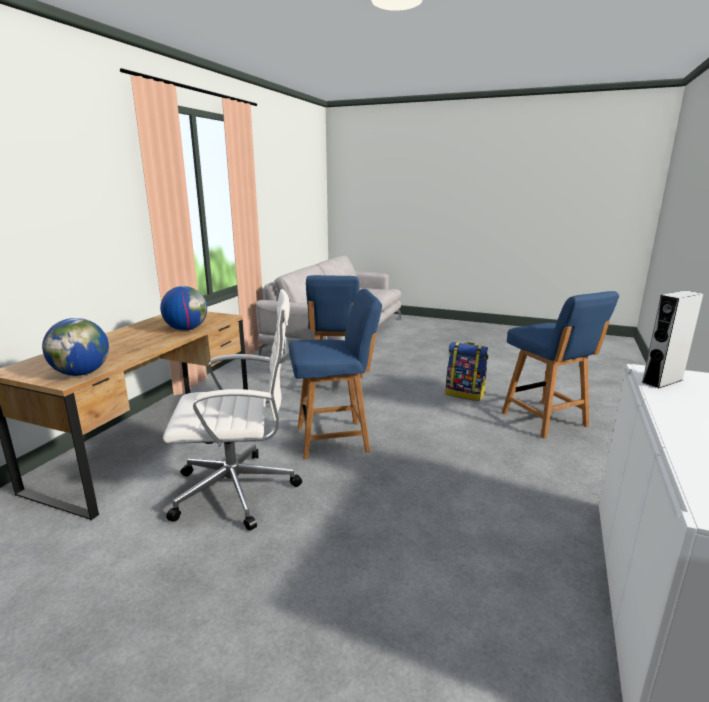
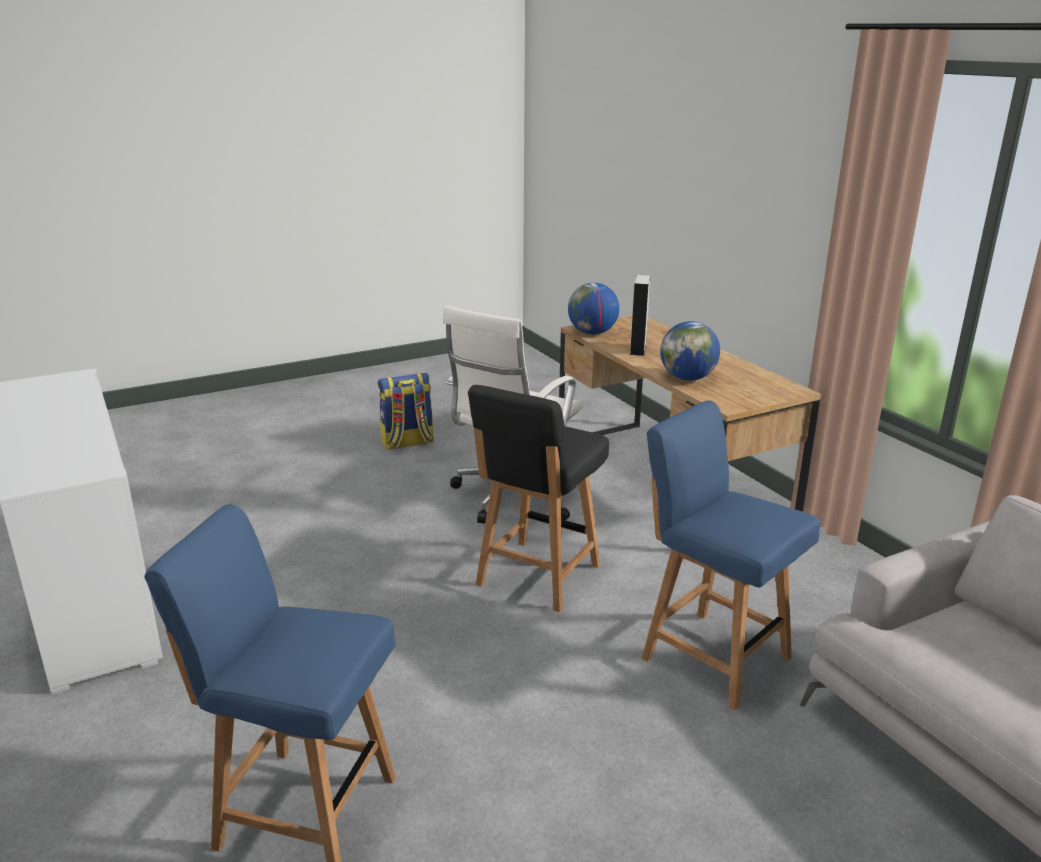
camera: 130 degrees right, 5 degrees up
blue chair [289,289,382,459] -> black chair [468,385,609,612]
backpack [445,342,488,401] -> backpack moved to [378,373,434,450]
grey speaker [641,290,703,388] -> grey speaker moved to [630,275,650,356]

